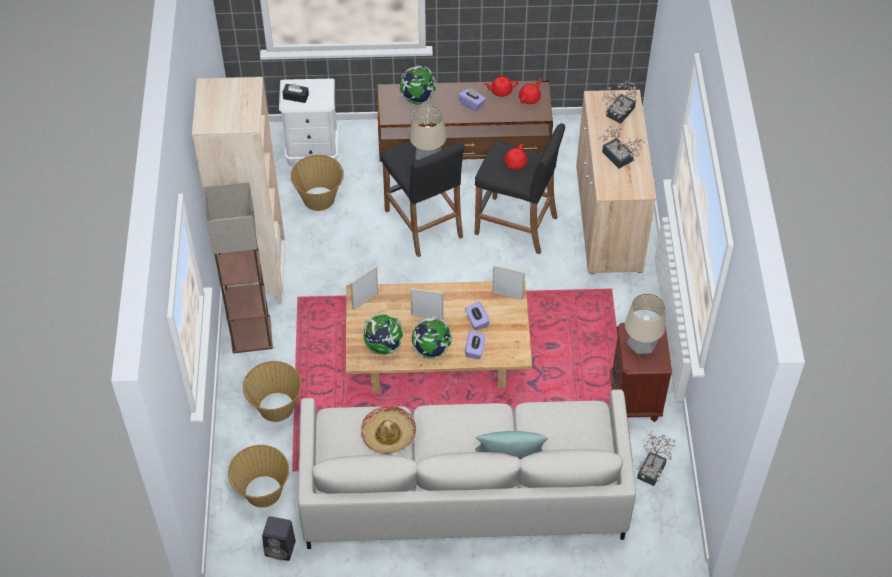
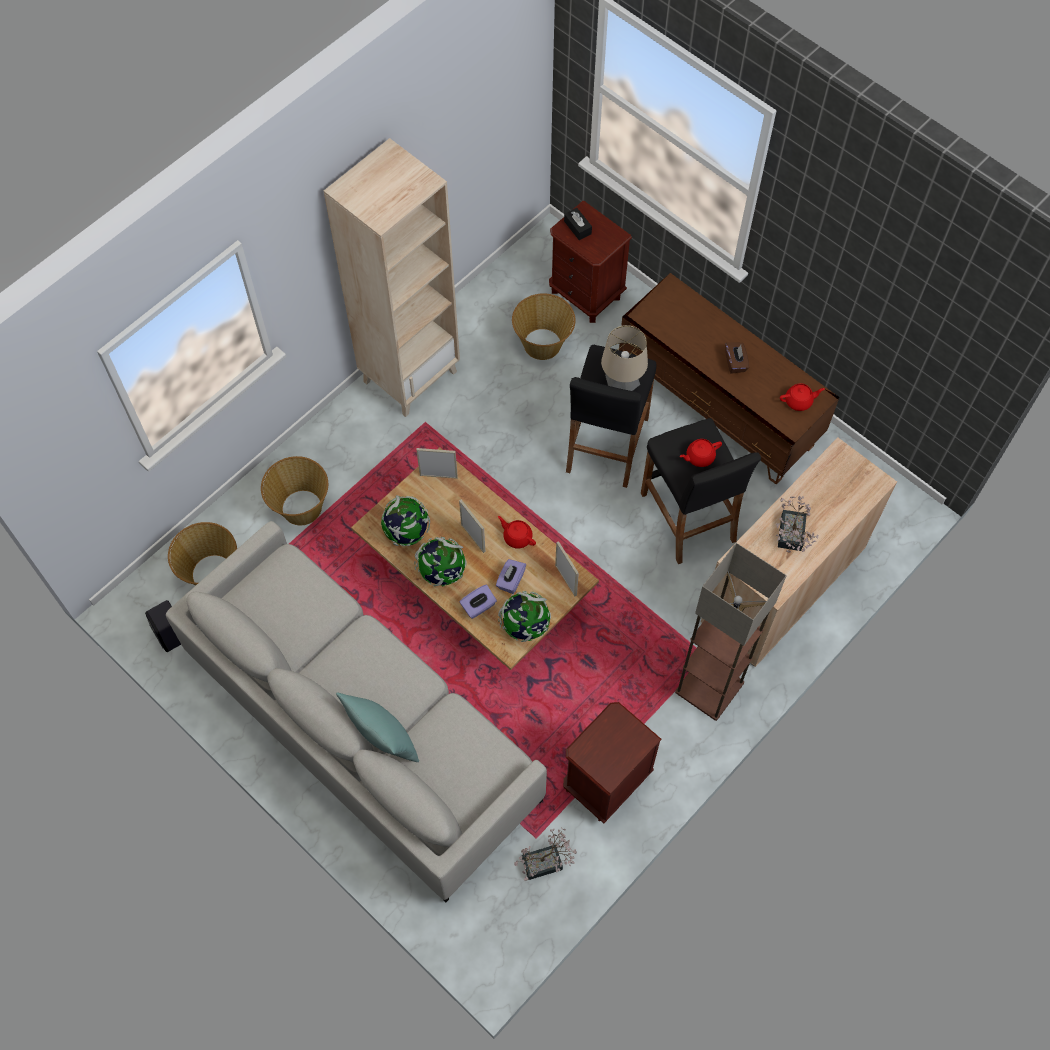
camera: 45 degrees right, 10 degrees up
floor lamp [204,182,273,353] -> floor lamp moved to [675,543,787,721]
white nightstand [279,78,339,167] -> brown nightstand [549,201,632,323]
hat [361,406,416,454] -> none
globe [400,65,436,105] -> globe moved to [498,591,551,642]
purple tissue box [458,88,486,112] -> brown tissue box [725,342,749,374]
red teapot [483,76,518,97] -> red teapot moved to [498,516,536,548]
potted plant [601,81,638,124] -> none
table lamp [625,293,666,356] -> none

